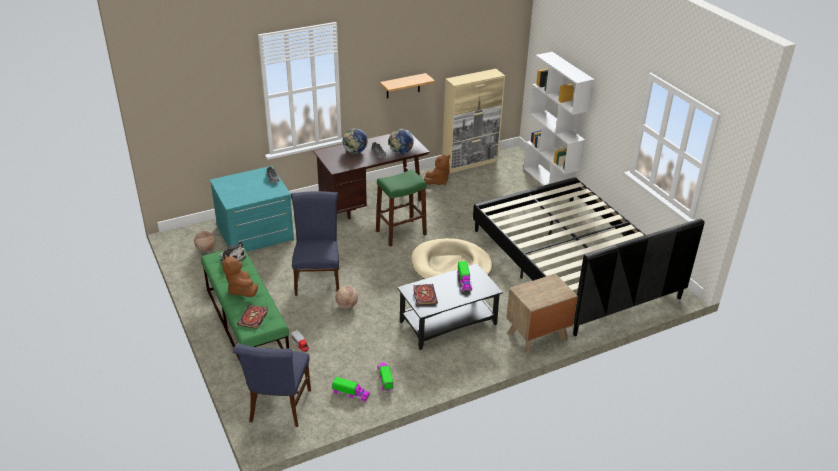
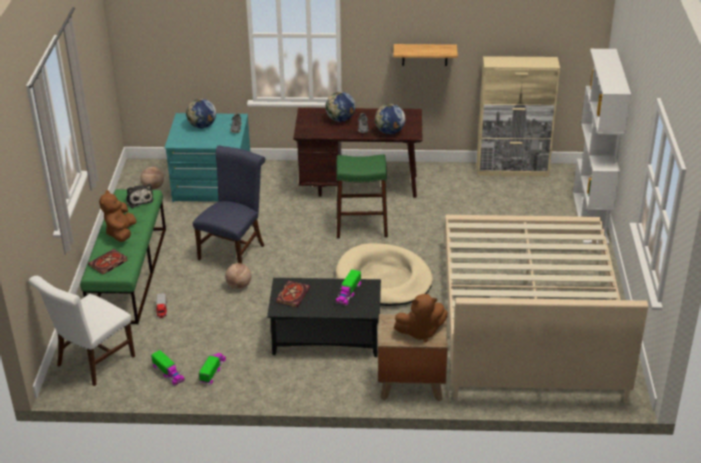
camera: 30 degrees right, 0 degrees up
blue chair [233,344,311,427] -> white chair [28,276,135,386]
brown plush toy [424,155,450,186] -> brown plush toy moved to [394,294,448,343]
black bed [473,177,705,336] -> beige bed [445,215,648,403]
none -> globe [186,99,216,128]

